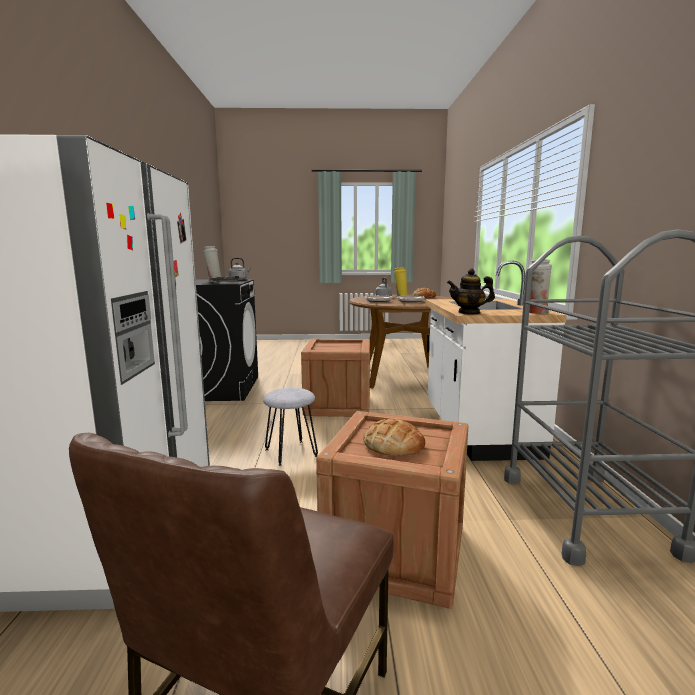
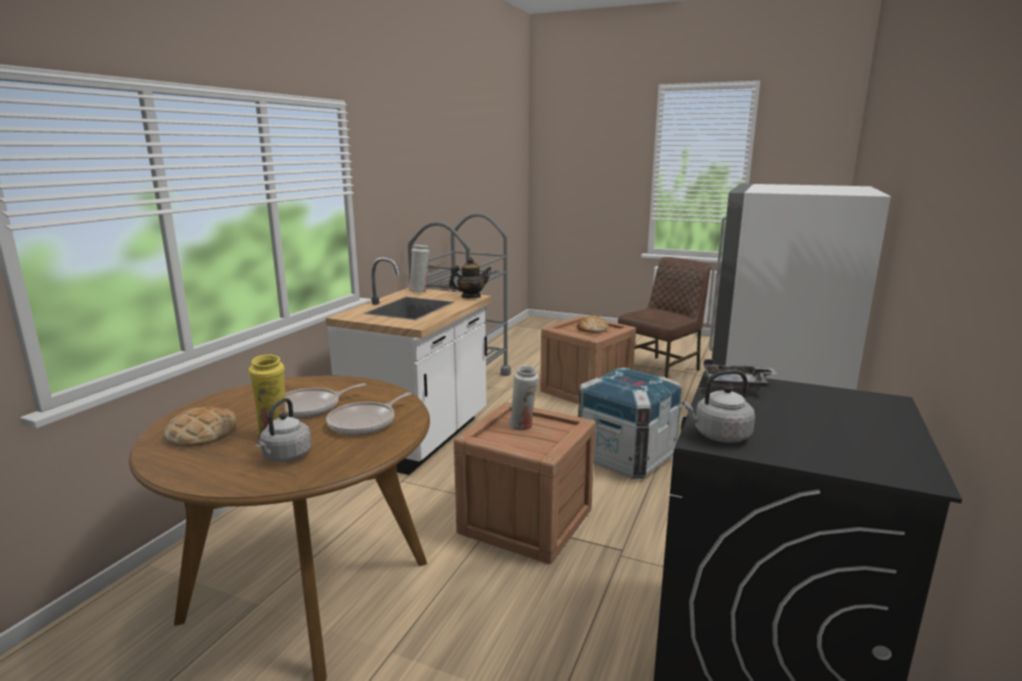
camera: 155 degrees left, 5 degrees up
white vase [203,246,221,282] -> white vase moved to [508,366,539,430]
grey stool [263,388,318,466] -> crate [578,368,682,479]
teapot [447,268,495,315] -> teapot turned 45 degrees counterclockwise [449,257,491,298]

